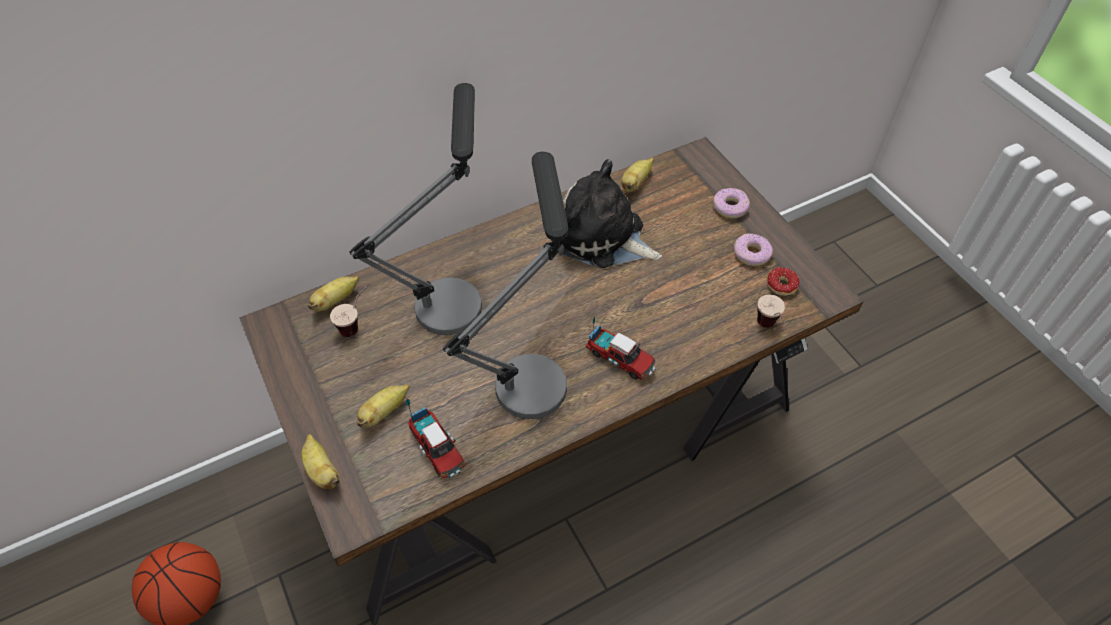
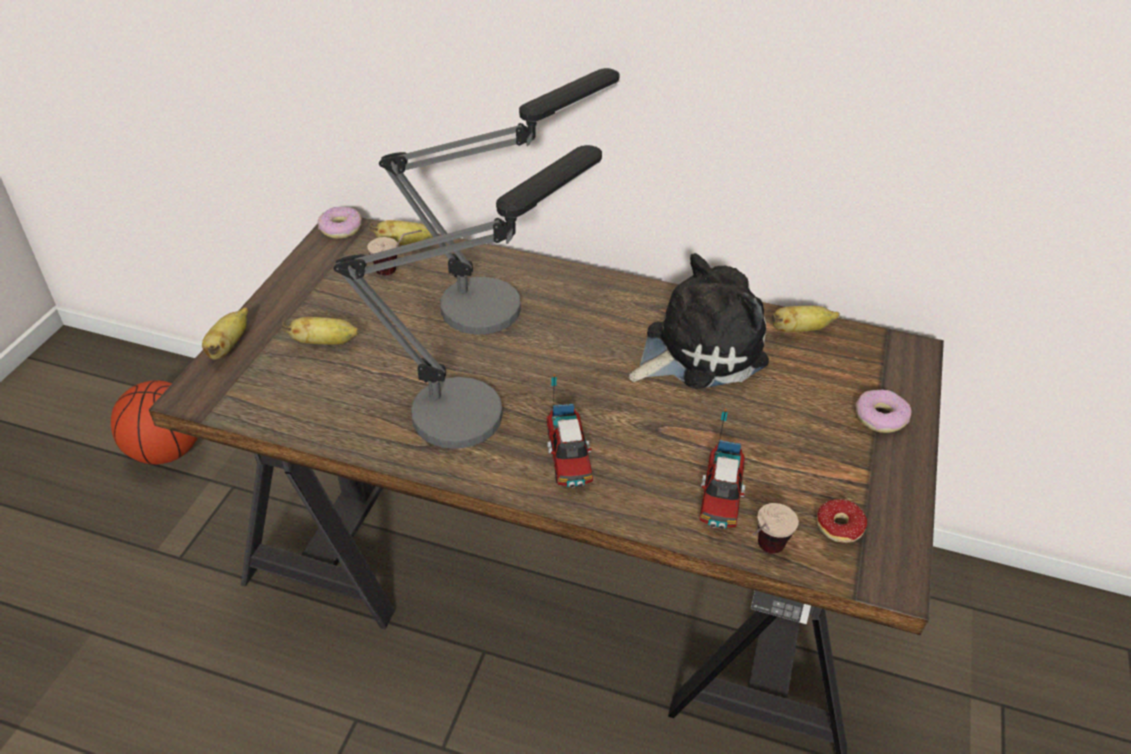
camera: 45 degrees right, 10 degrees down
toy truck [406,398,466,479] -> toy truck moved to [700,409,746,529]
plush toy [551,159,662,268] -> plush toy turned 75 degrees clockwise [629,253,769,389]
donut [733,234,773,266] -> donut moved to [318,207,362,239]

